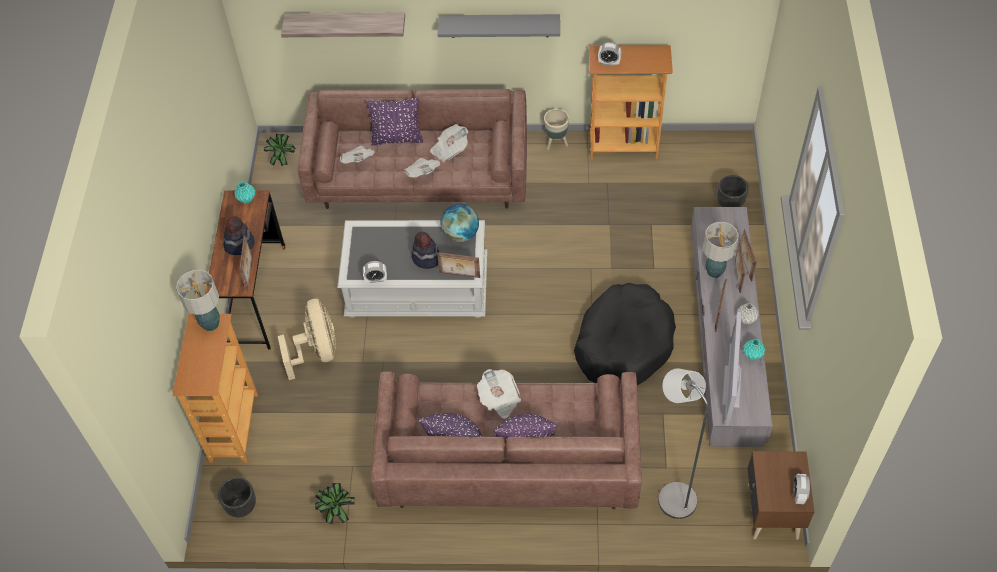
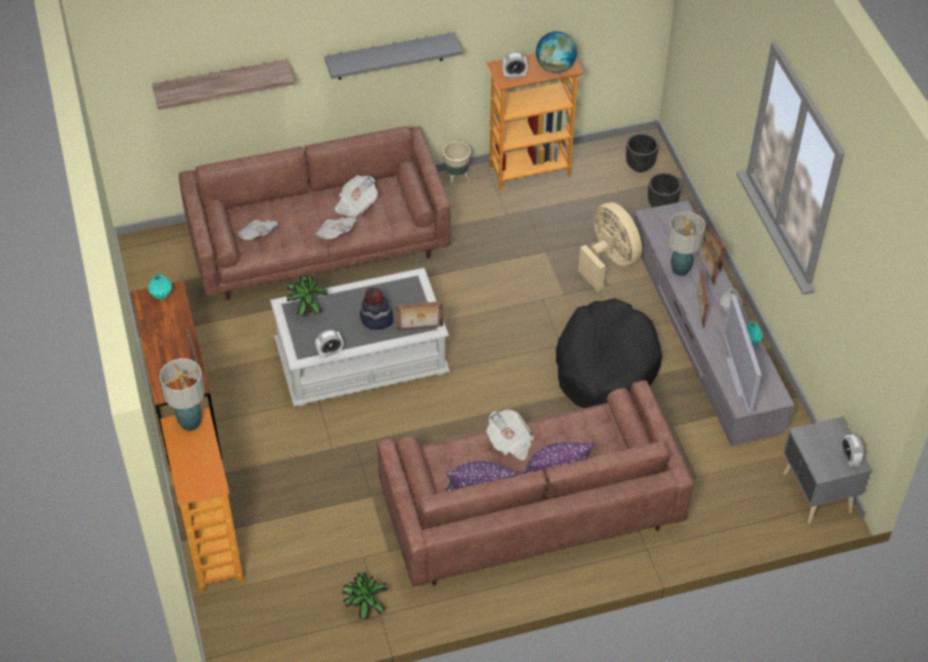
camera: 20 degrees left, 5 degrees down
black planter [218,477,256,518] -> black planter moved to [626,133,659,172]
hat [224,216,255,255] -> none
potted plant [264,134,296,166] -> potted plant moved to [287,276,328,317]
beige fan [278,299,335,380] -> beige fan moved to [578,202,642,292]
purple pillow [367,98,423,146] -> none
globe [441,204,479,242] -> globe moved to [536,31,577,73]
grey floor lamp [658,369,709,519] -> none
brown nightstand [747,451,815,540] -> grey nightstand [783,417,871,524]

